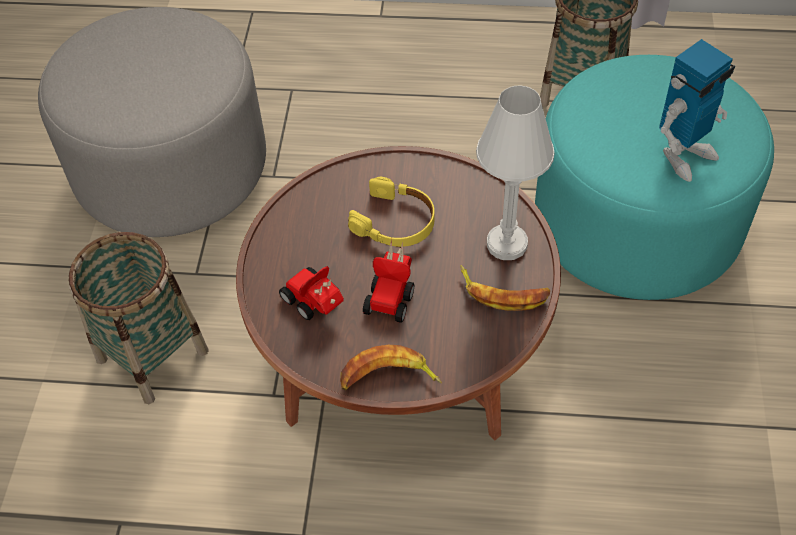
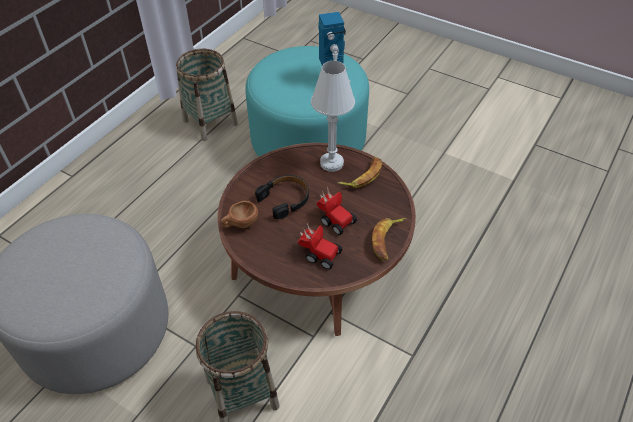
camera: 65 degrees left, 5 degrees down
toy car [279,266,344,320] -> toy car turned 135 degrees counterclockwise [298,223,343,269]
yellow headphones [348,177,434,247] -> black headphones [255,175,309,219]
none -> brown cup [221,201,258,228]

